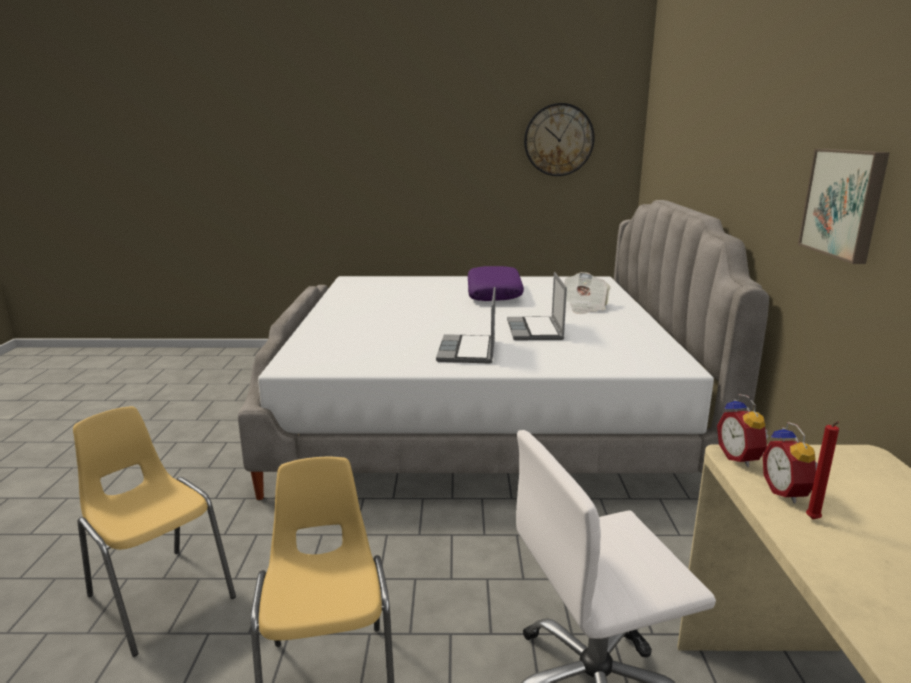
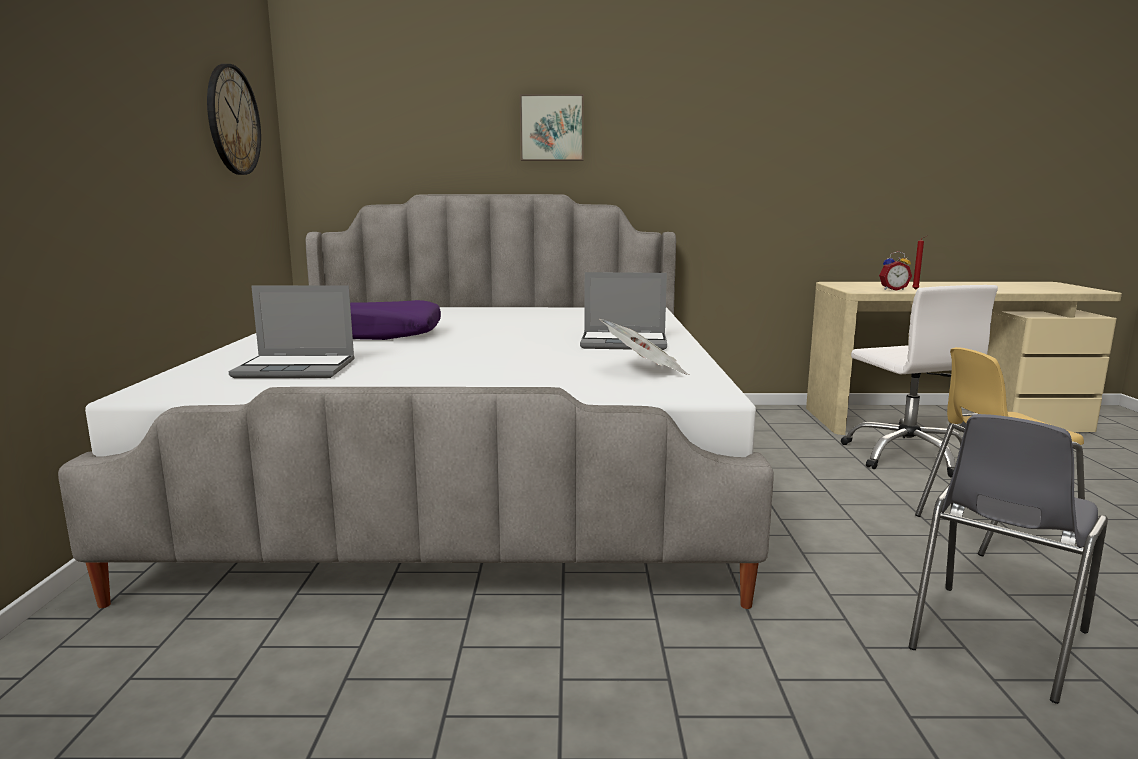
camera: 90 degrees left, 5 degrees down
yellow chair [73,406,236,657] -> grey chair [908,414,1108,704]
laptop [507,272,567,340] -> laptop moved to [228,285,355,378]
newspaper [564,272,611,314] -> newspaper moved to [599,319,689,375]
alarm clock [717,394,769,467] -> none
picture [798,149,890,264] -> picture moved to [520,94,584,161]

